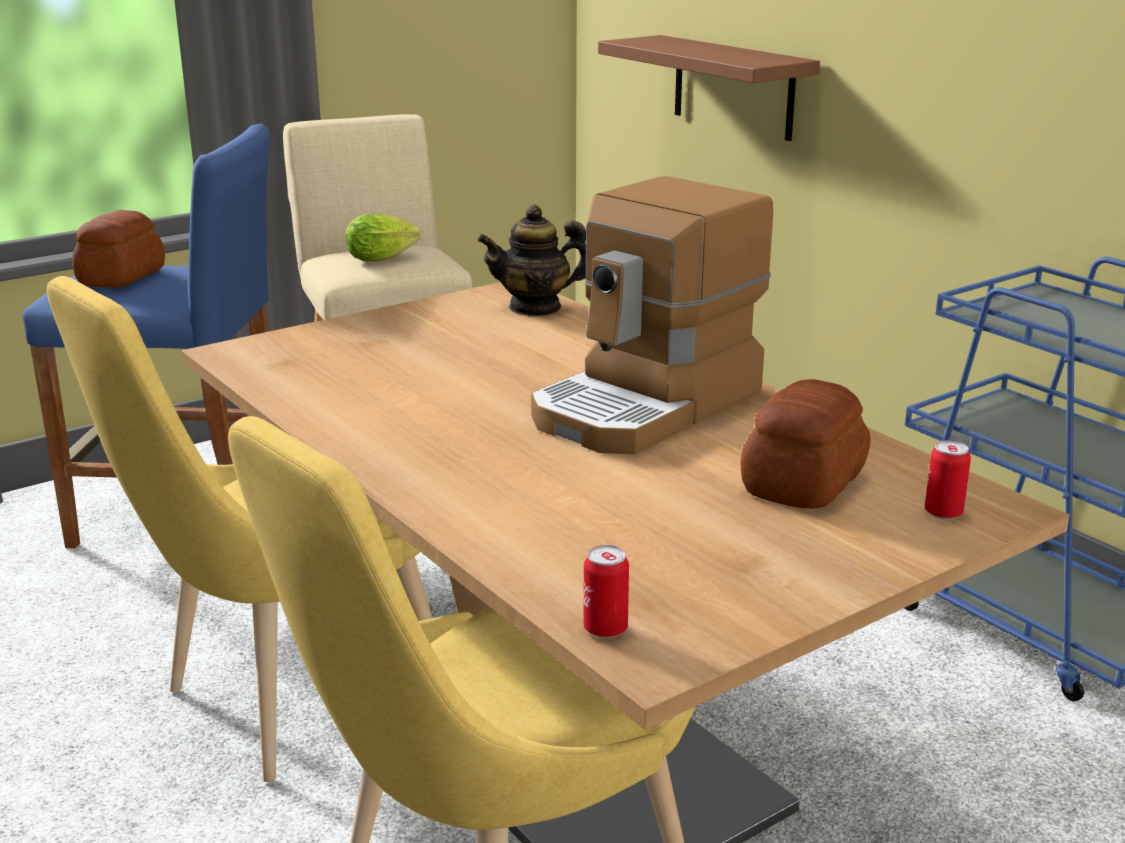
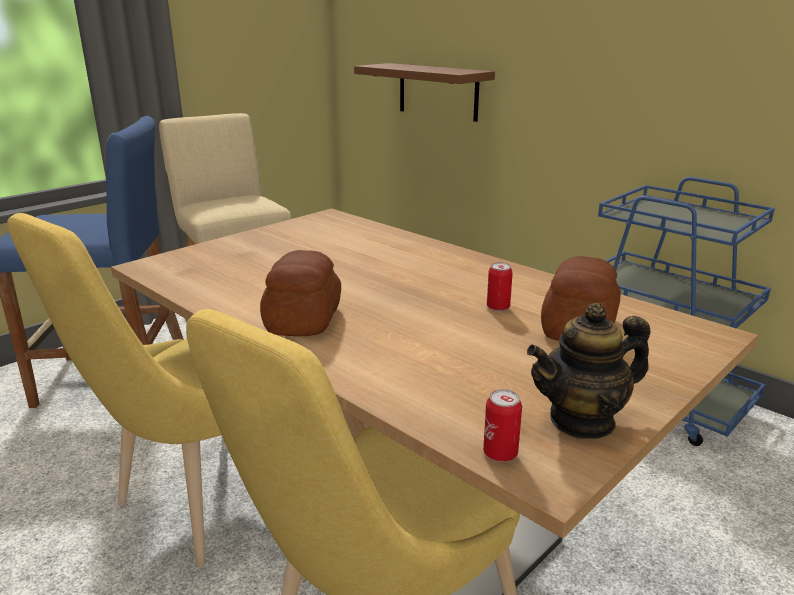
camera: 10 degrees left, 0 degrees up
bread [72,210,165,288] -> bread moved to [260,250,341,336]
lettuce [345,214,420,261] -> none
teapot [477,205,586,316] -> teapot moved to [527,303,650,439]
coffee machine [531,176,773,454] -> none
can [925,440,971,520] -> can moved to [487,262,513,311]

